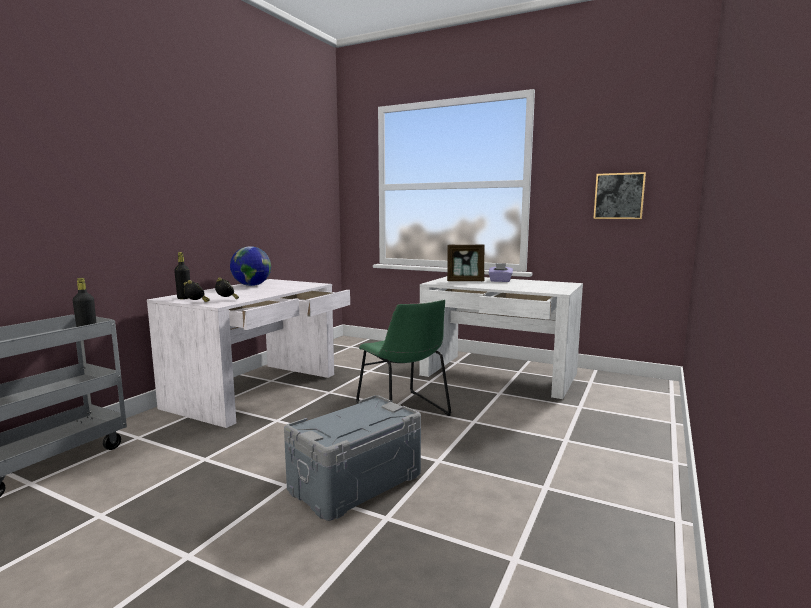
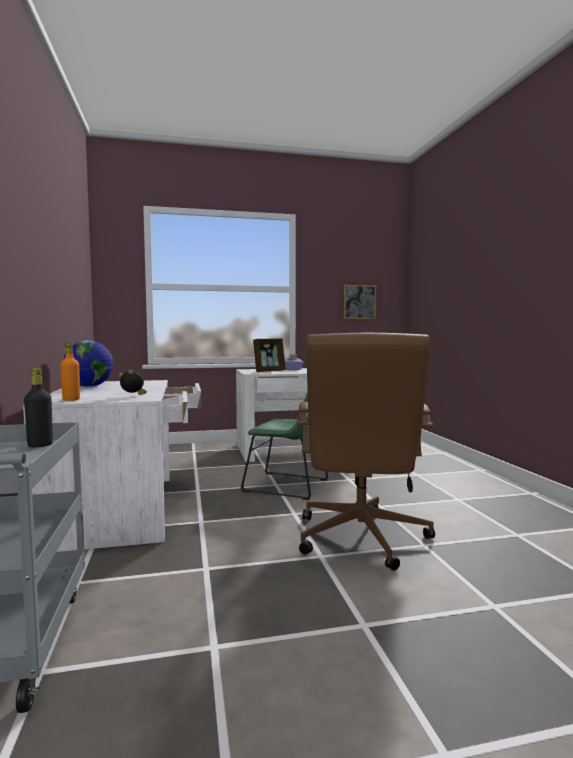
camera: 40 degrees left, 5 degrees down
black bottle [174,252,190,299] -> orange bottle [60,342,80,401]
alarm clock [184,280,210,302] -> none
grey storage box [284,395,421,521] -> brown office chair [297,333,435,571]

